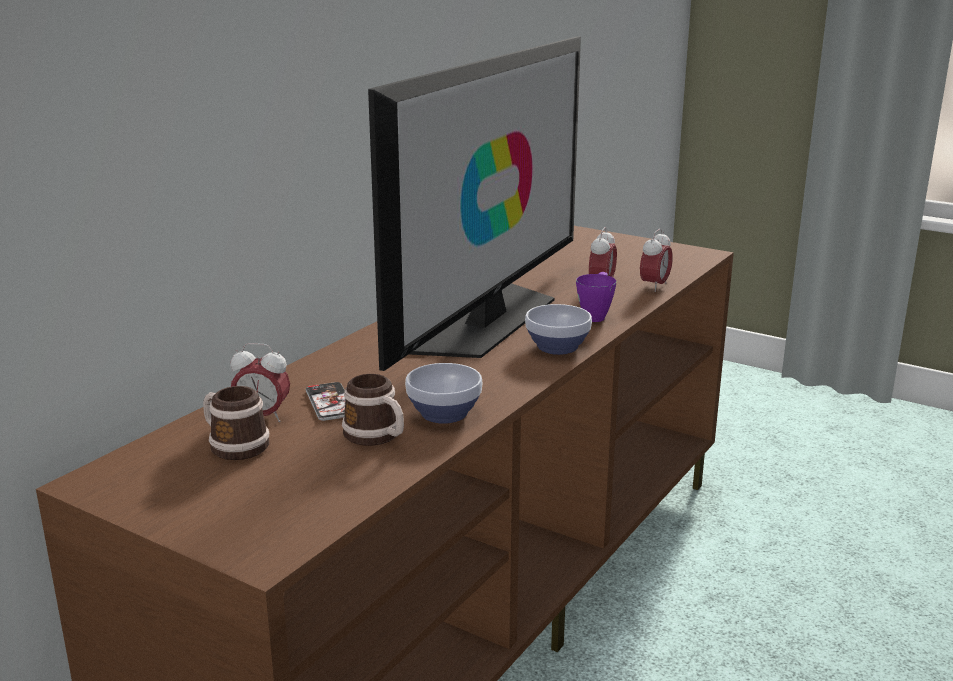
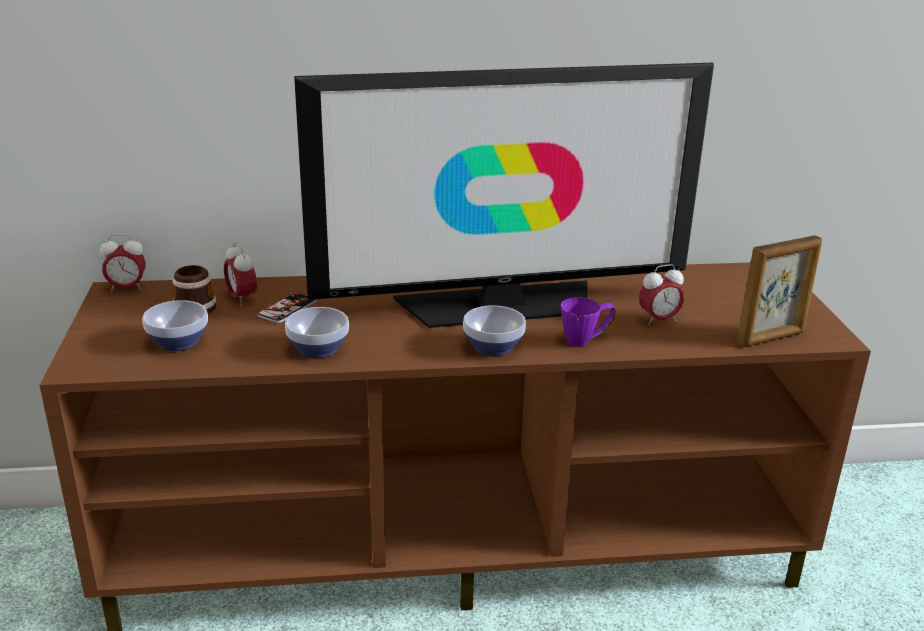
camera: 50 degrees right, 5 degrees up
mug [342,374,404,446] -> none
alarm clock [640,229,673,292] -> alarm clock moved to [100,234,146,292]
none -> bowl [142,300,208,351]
none -> picture frame [736,235,822,347]

